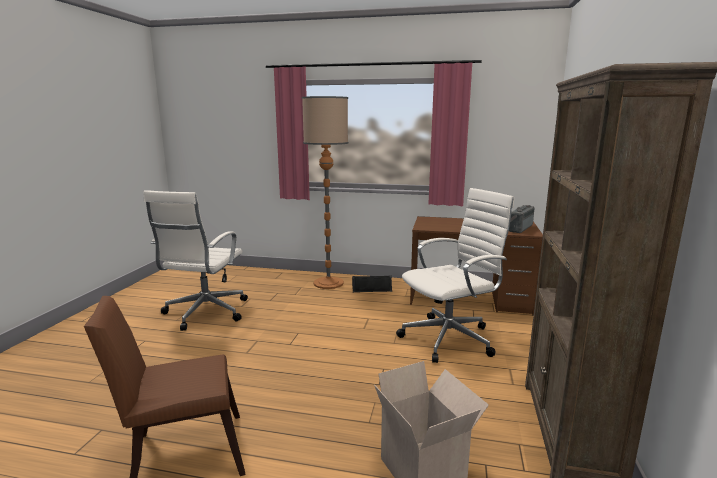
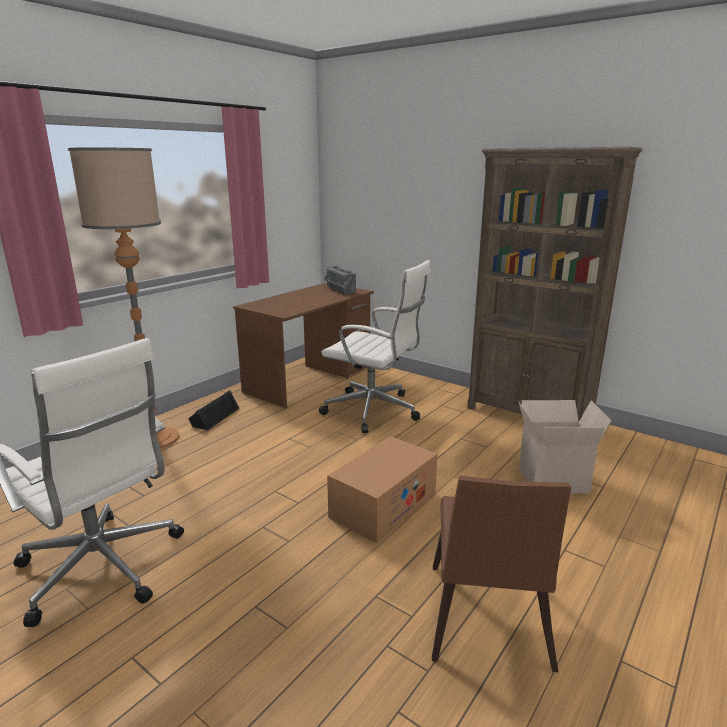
camera: 65 degrees left, 5 degrees up
white office chair [396,188,514,363] -> white office chair turned 120 degrees clockwise [319,260,431,433]
none -> cardboard box [327,436,438,543]

